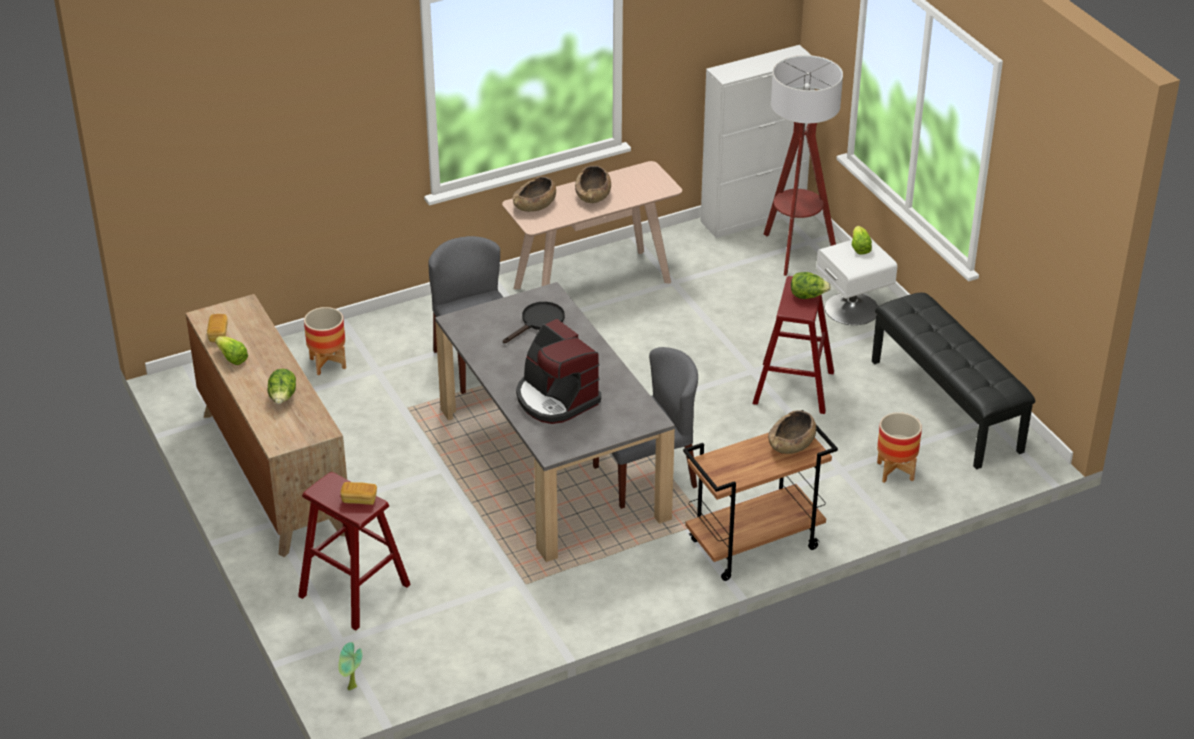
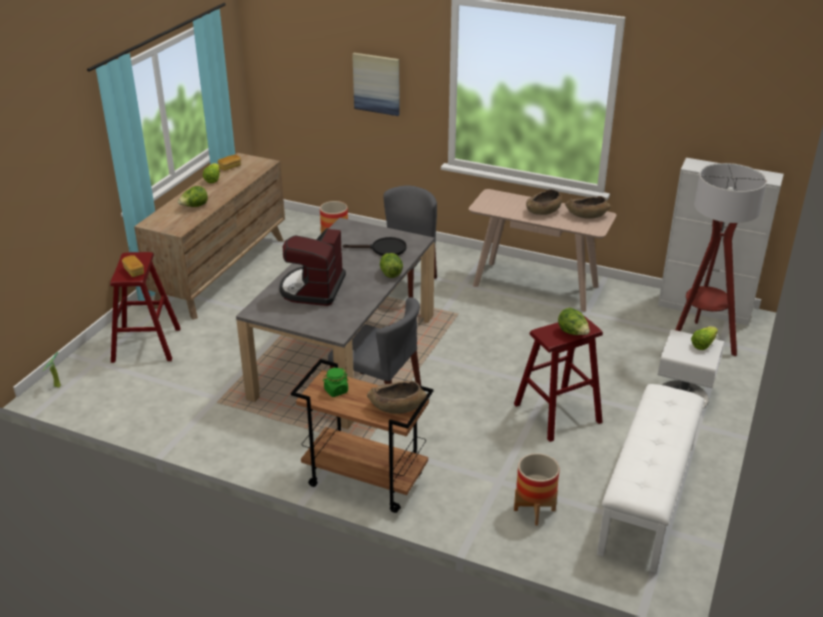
camera: 50 degrees right, 5 degrees down
brown bowl [513,176,556,212] -> brown bowl moved to [565,196,610,219]
black bench [872,293,1035,469] -> white bench [597,384,704,573]
none -> green jar [323,368,348,397]
none -> picture [352,53,400,116]
none -> lettuce [380,253,403,278]

